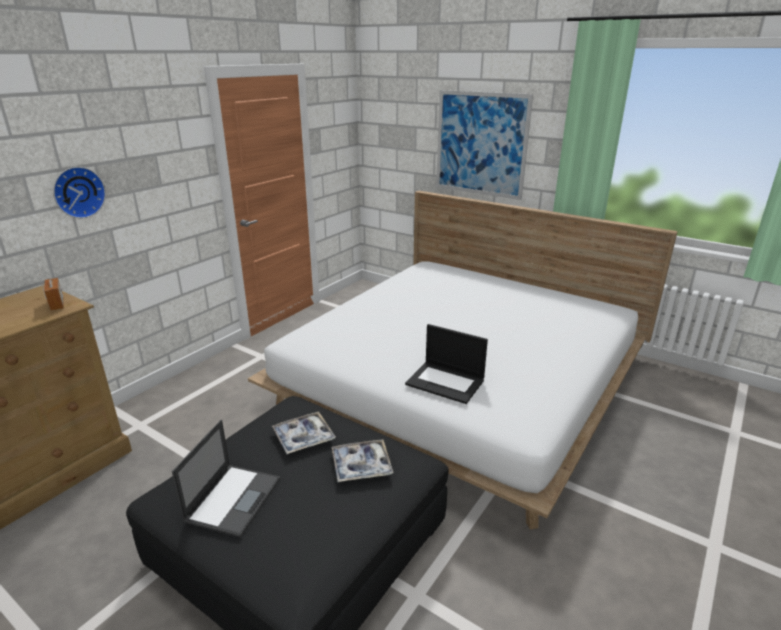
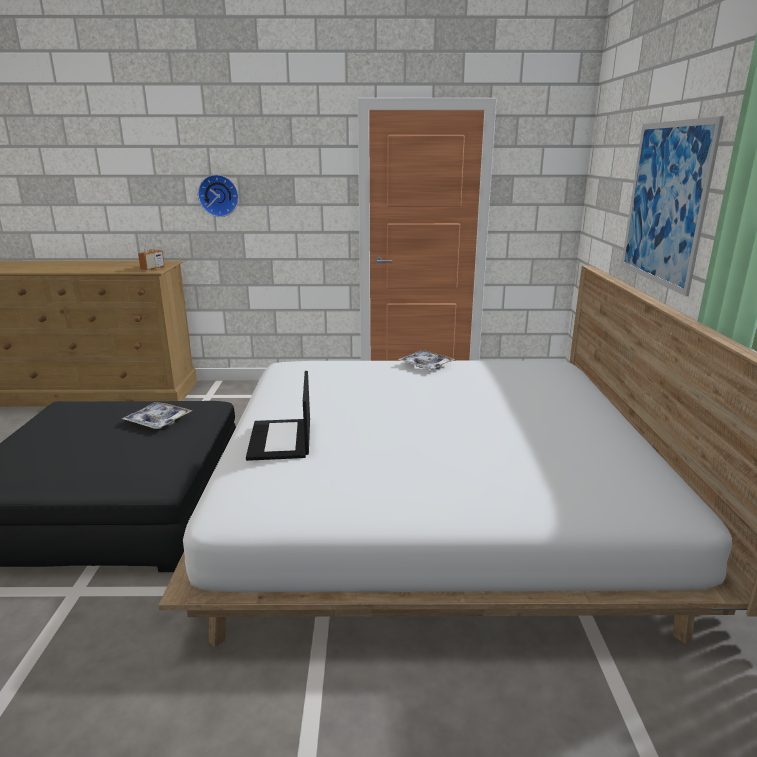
camera: 55 degrees right, 5 degrees down
laptop [172,420,280,537] -> none
tray [331,439,394,482] -> tray moved to [398,350,455,370]

